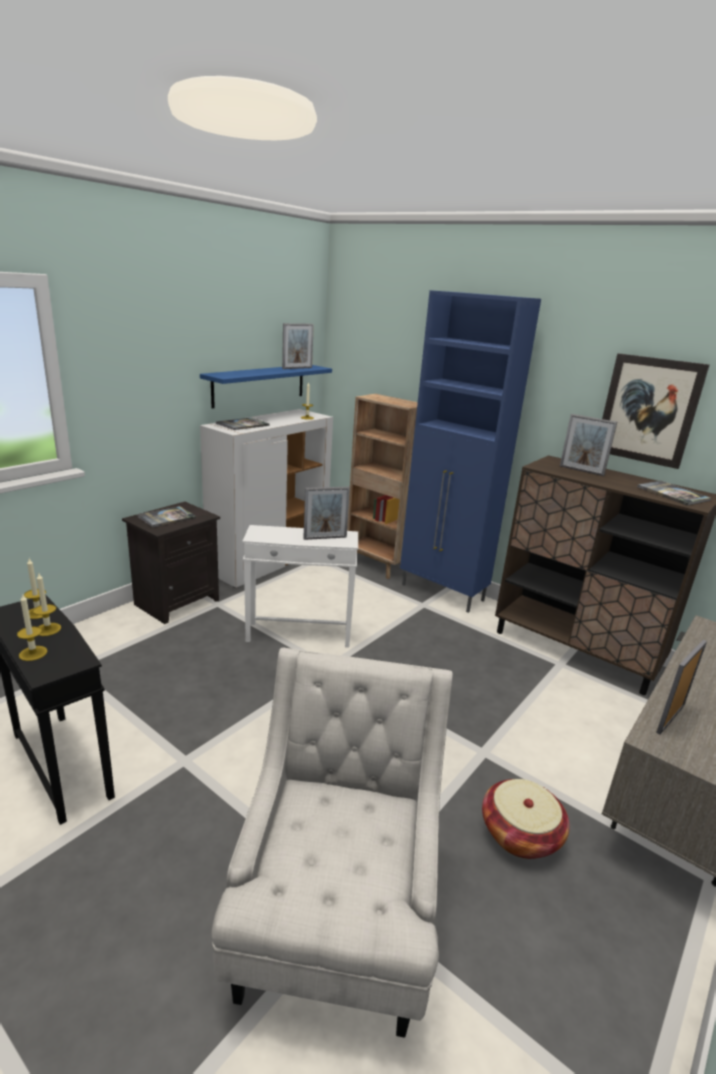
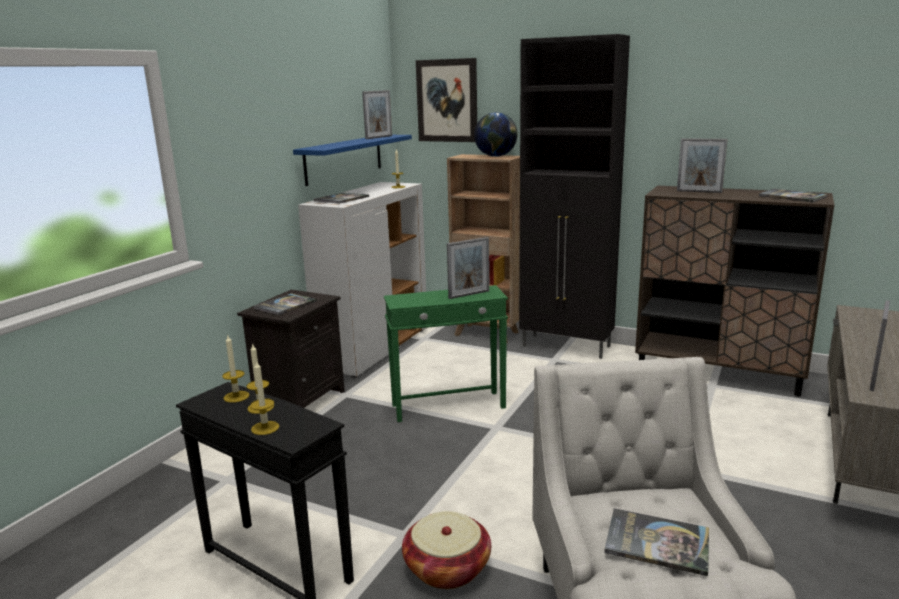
camera: 10 degrees left, 5 degrees down
white side table [242,525,358,648] -> green side table [384,285,508,422]
blue cabinet [400,290,541,613] -> black cabinet [519,34,630,359]
basket [482,779,570,859] -> basket moved to [402,511,491,589]
picture [602,353,709,469] -> picture moved to [416,58,477,142]
none -> globe [474,112,517,157]
none -> book [604,508,709,576]

